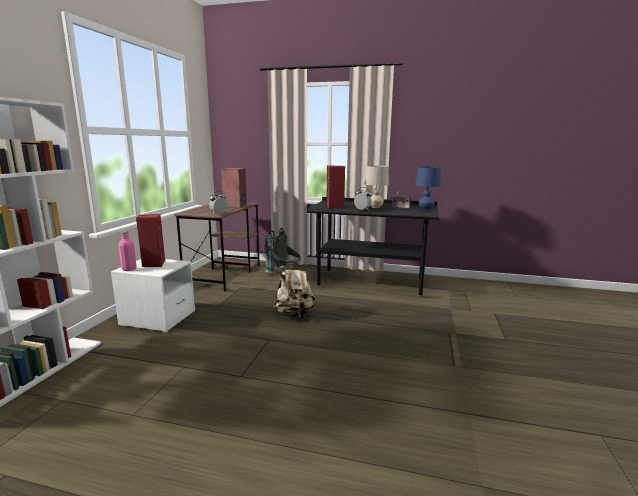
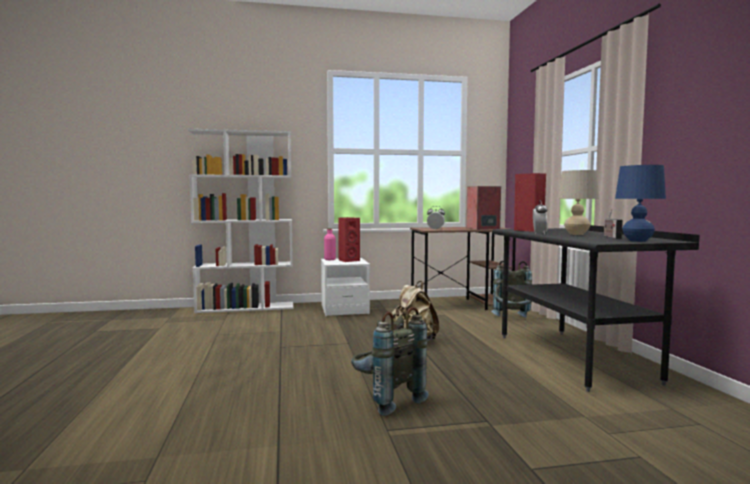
camera: 65 degrees right, 10 degrees down
none -> grey backpack [351,307,429,415]

